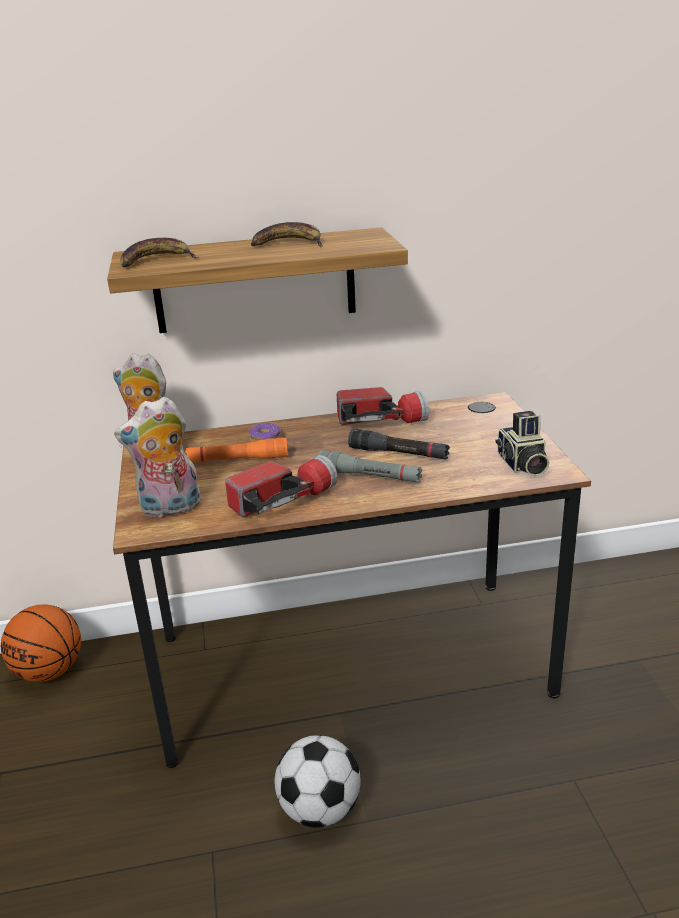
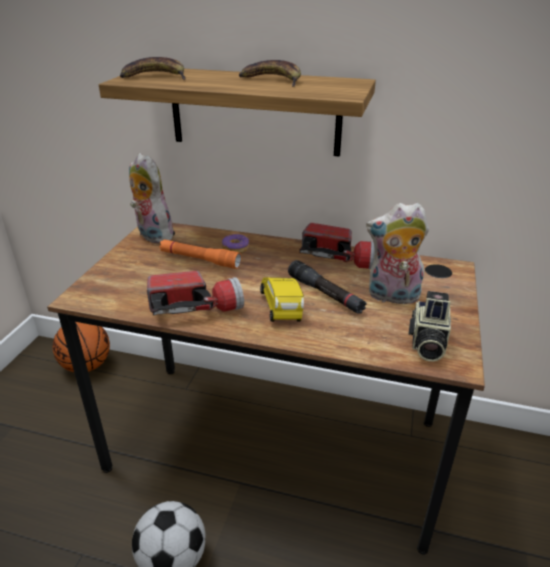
camera: 25 degrees right, 5 degrees up
plush toy [114,397,201,517] -> plush toy moved to [366,203,429,304]
grey flashlight [318,450,422,483] -> yellow toy car [260,278,304,322]

